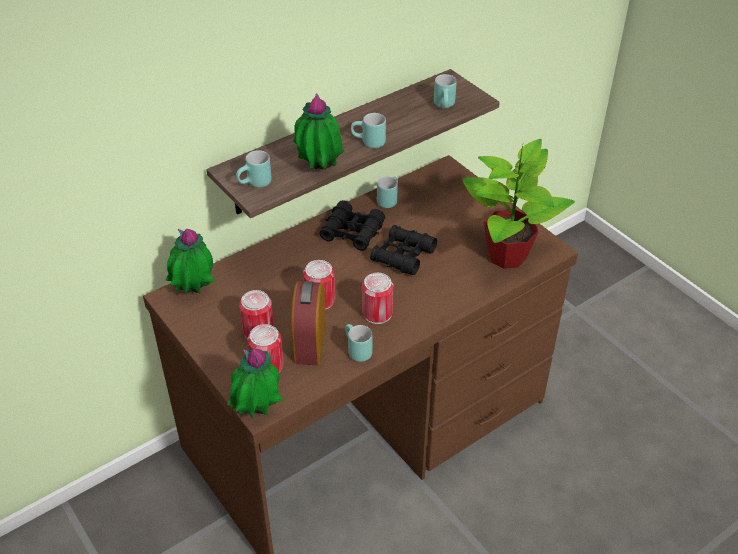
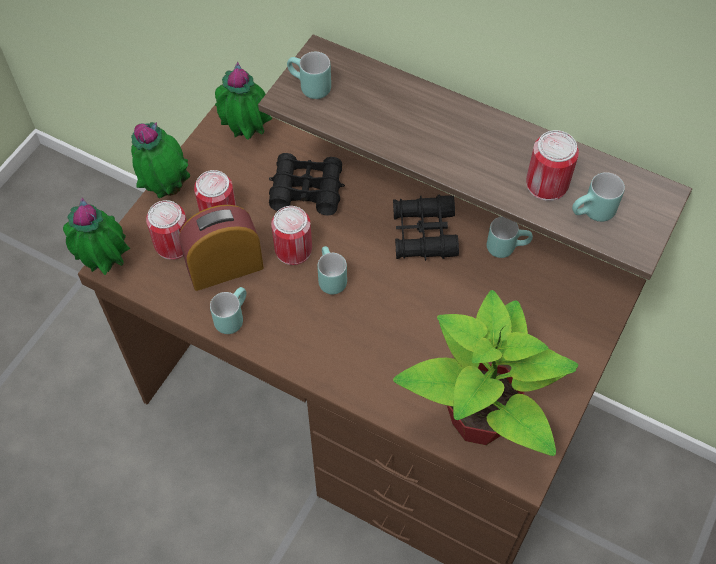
camera: 65 degrees right, 15 degrees up
potted plant [293,93,344,169] -> potted plant moved to [131,122,190,198]
turquoise mug [351,113,386,148] -> turquoise mug moved to [317,246,347,294]
can [362,273,393,324] -> can moved to [526,130,579,201]
black binoculars [370,225,437,275] -> black binoculars moved to [269,153,345,216]

